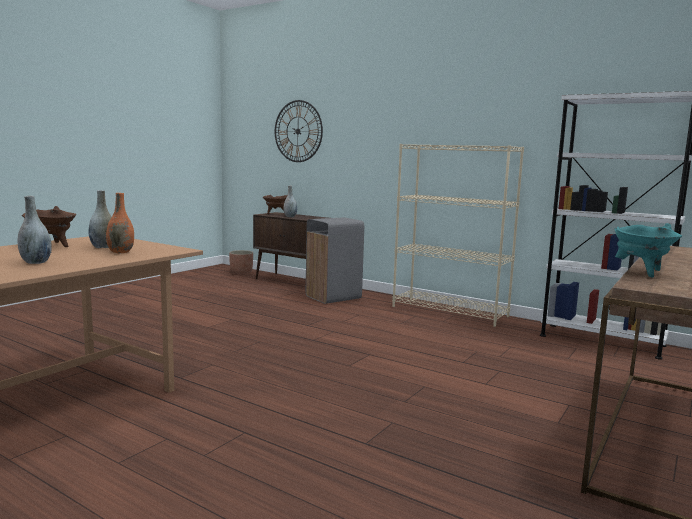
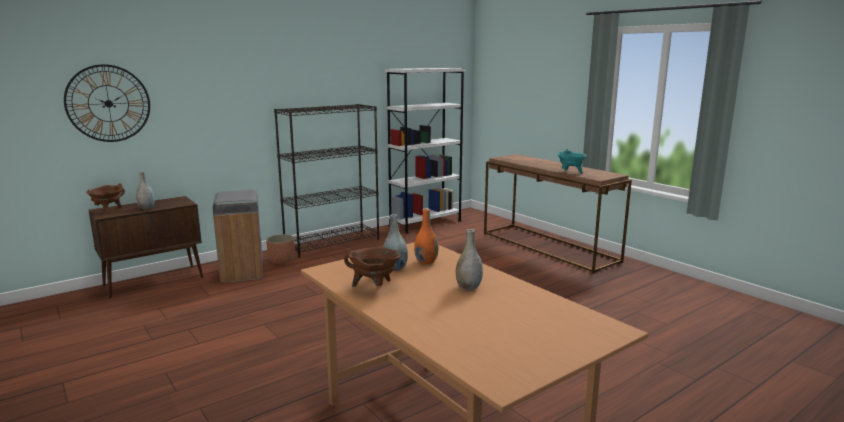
camera: 70 degrees left, 5 degrees up
planter [229,250,253,274] -> planter moved to [266,234,294,264]
beige bookcase [392,144,524,327] -> black bookcase [274,104,379,257]

